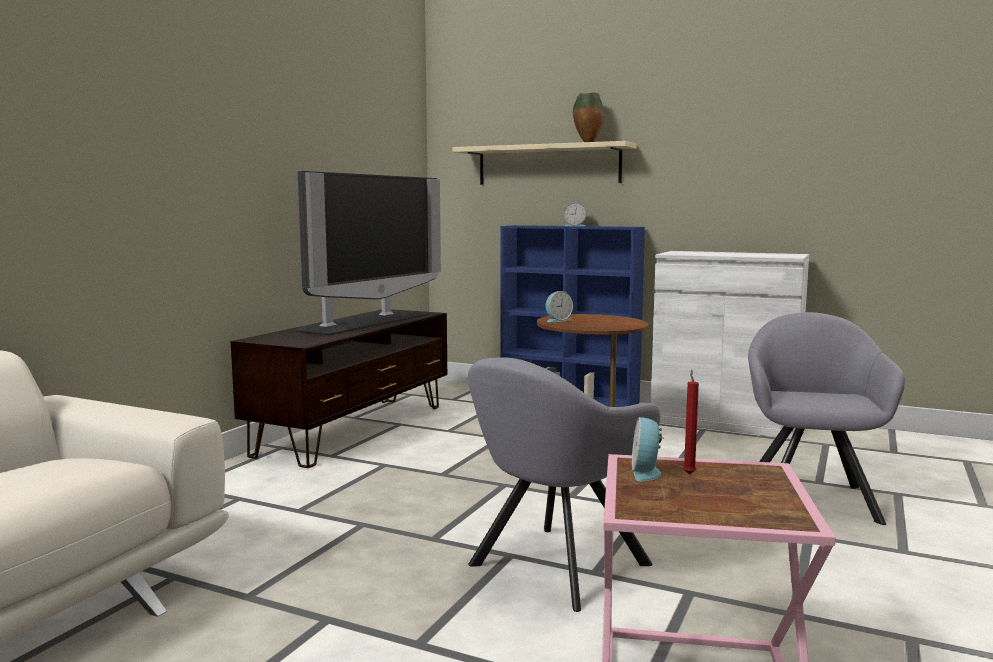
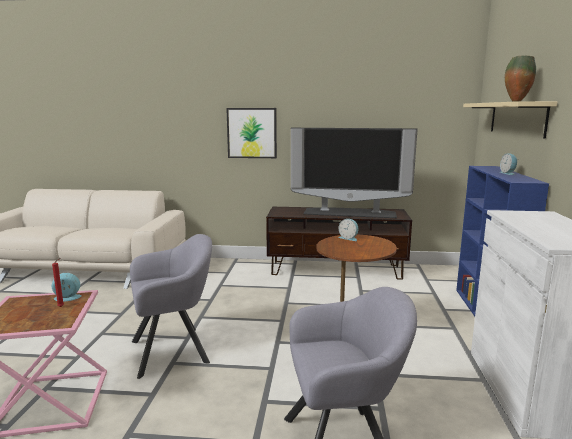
camera: 70 degrees right, 5 degrees up
grey armchair [467,357,660,612] -> grey armchair turned 135 degrees clockwise [130,234,212,379]
none -> picture [226,108,277,158]

